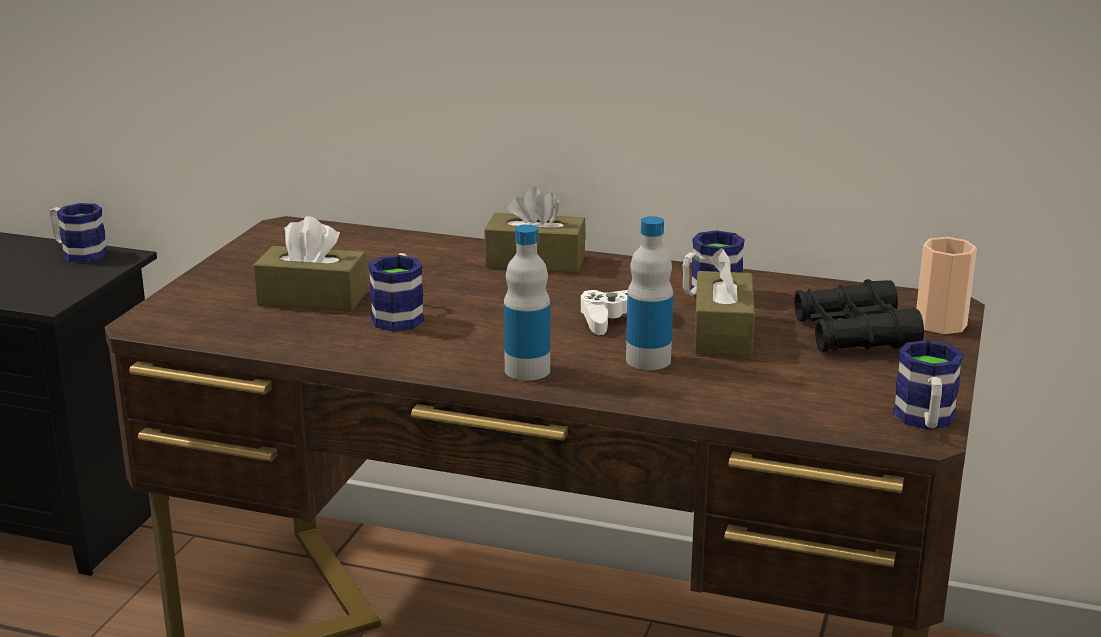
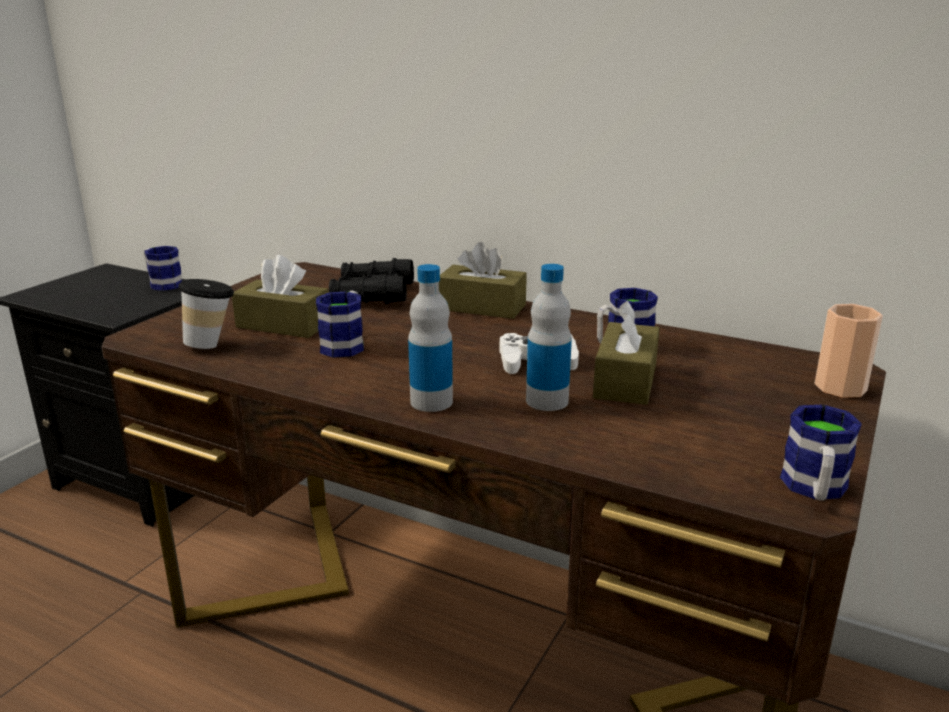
camera: 10 degrees right, 0 degrees up
black binoculars [794,279,924,352] -> black binoculars moved to [329,258,414,304]
none -> cup [178,279,234,349]

